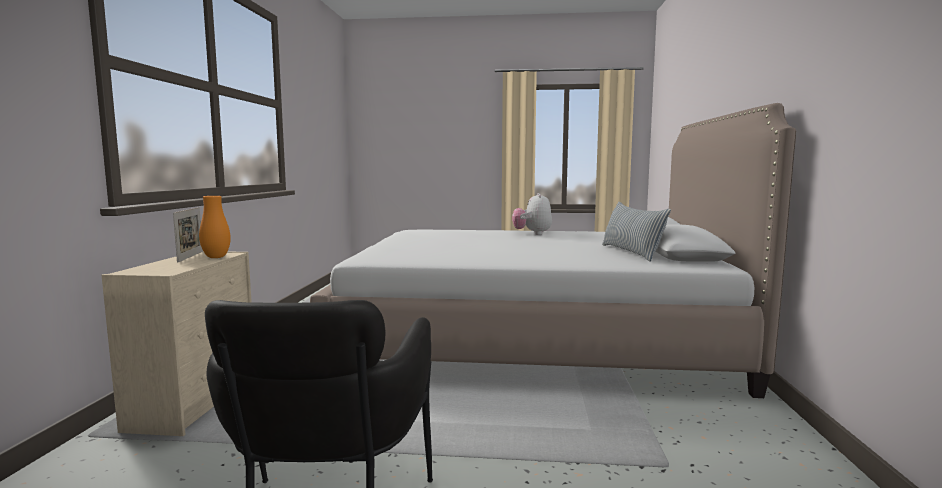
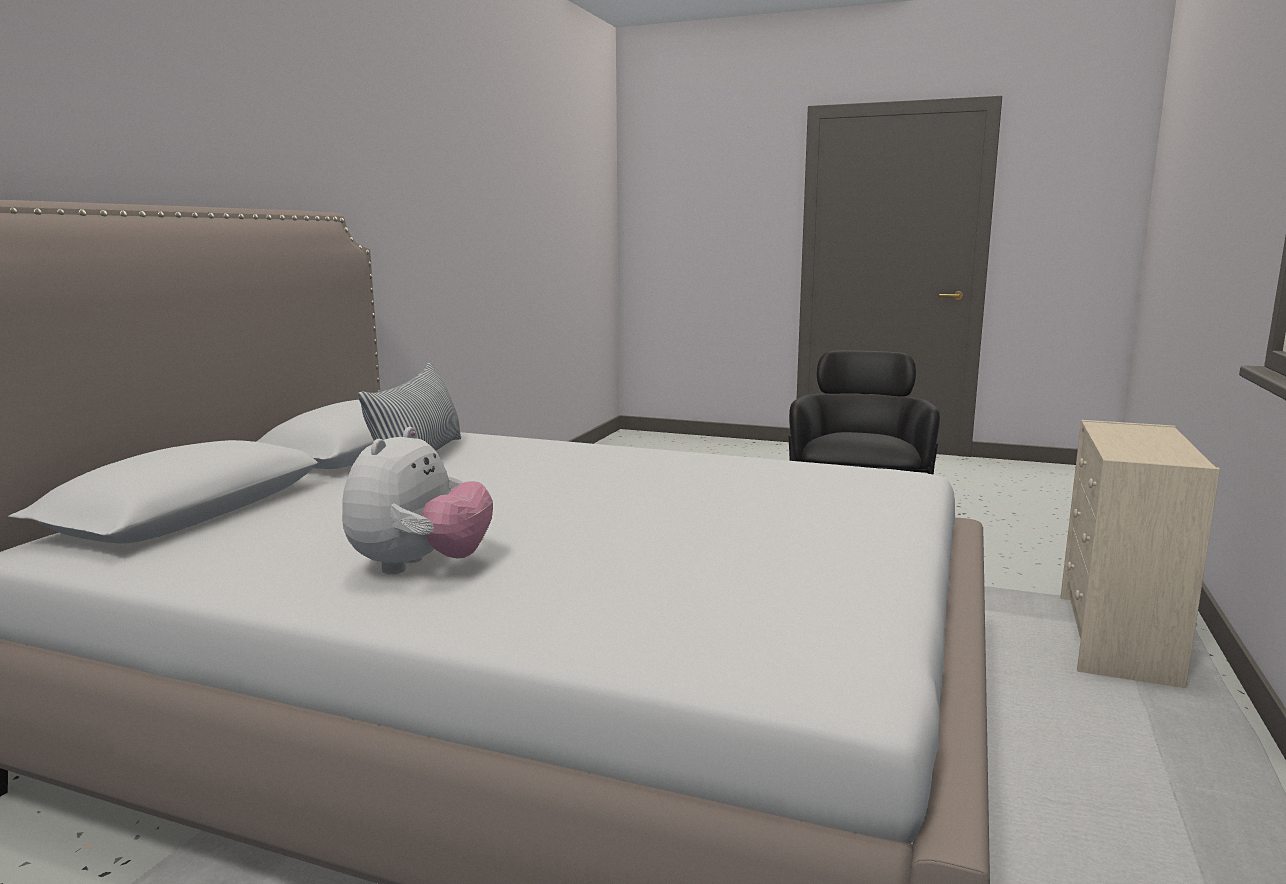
camera: 165 degrees left, 5 degrees up
picture frame [173,207,203,263] -> none
orange vase [199,196,231,258] -> none

